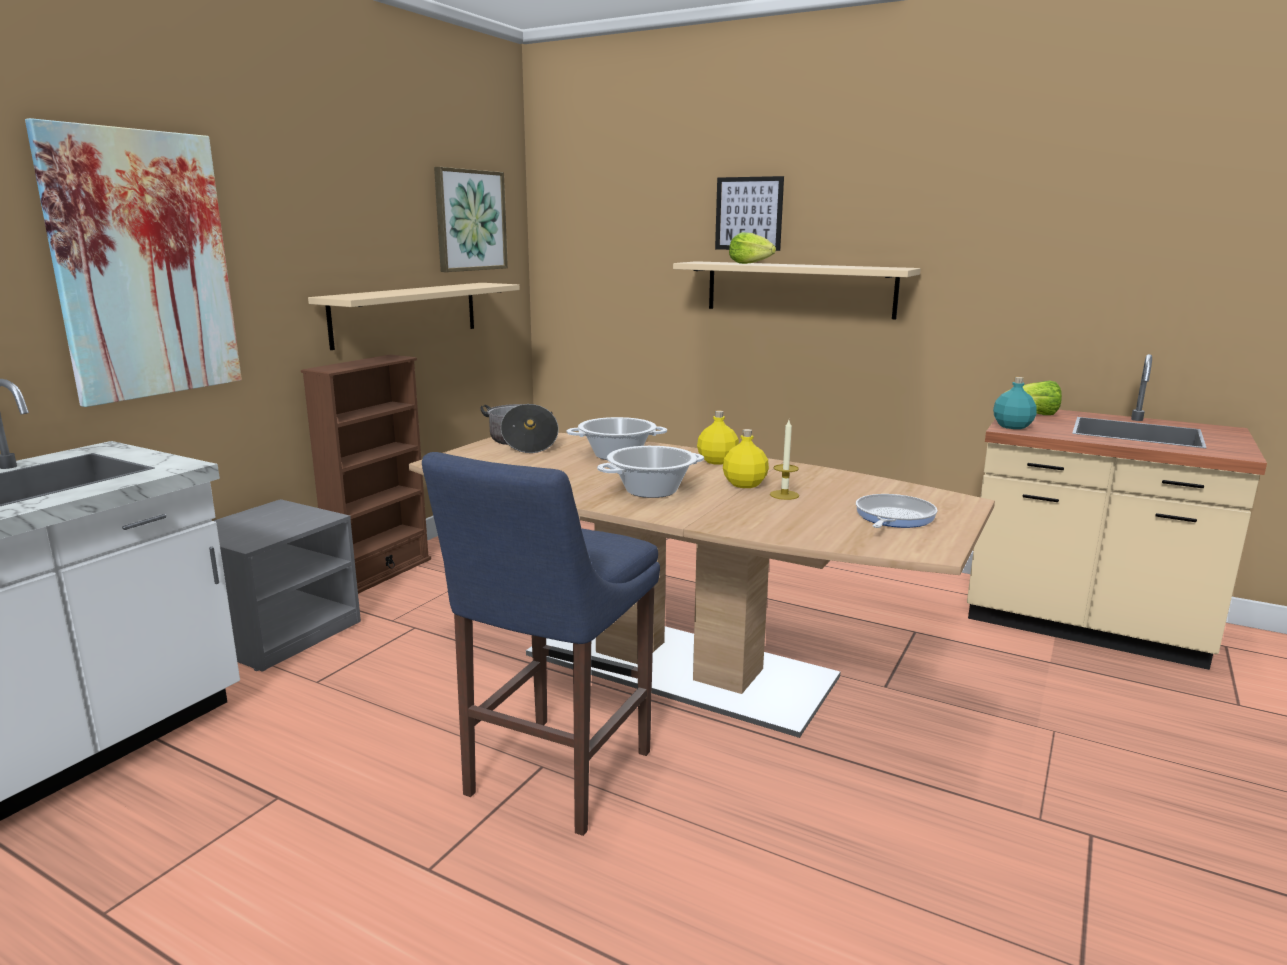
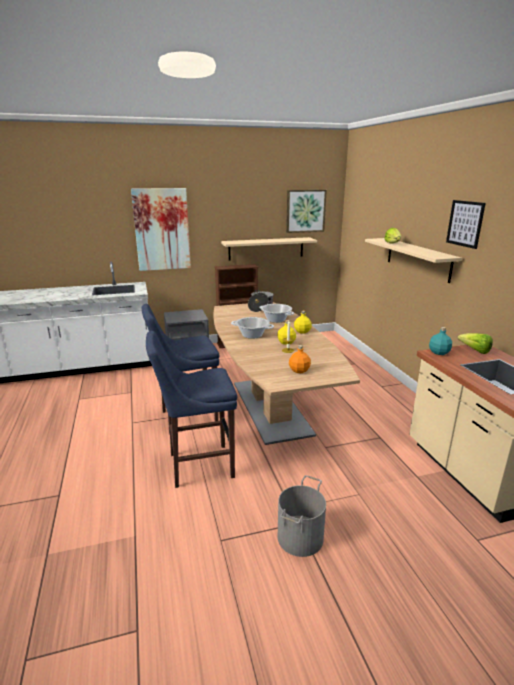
camera: 45 degrees right, 5 degrees up
picture [715,176,784,251] -> picture moved to [446,200,486,249]
frying pan [856,494,938,528] -> orange bottle [289,345,311,373]
none -> blue stool [146,331,237,488]
none -> grey bucket [277,475,326,557]

